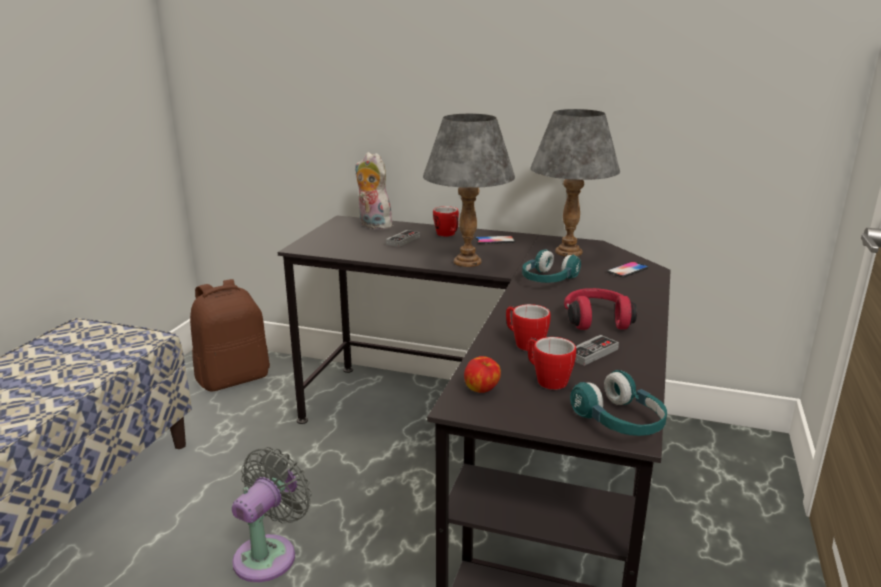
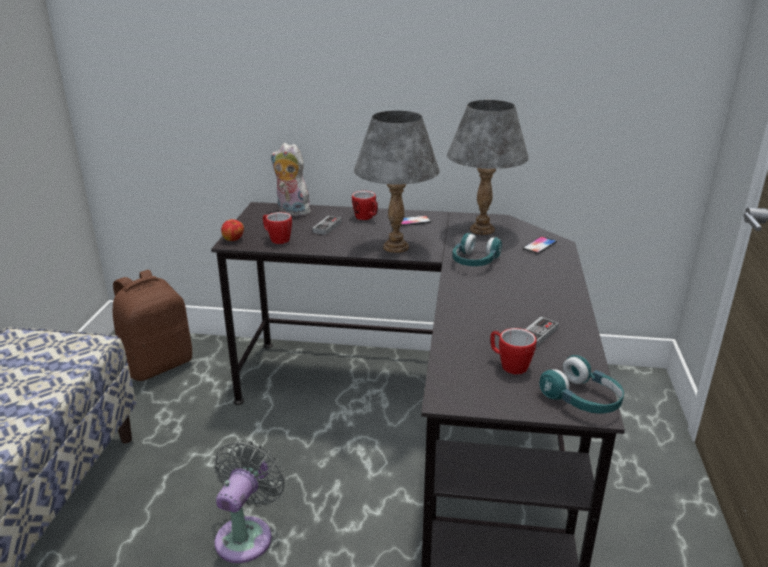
camera: 10 degrees left, 5 degrees up
apple [464,356,501,393] -> apple moved to [221,219,244,241]
mug [506,304,551,351] -> mug moved to [263,212,292,244]
red headphones [564,288,637,330] -> none

